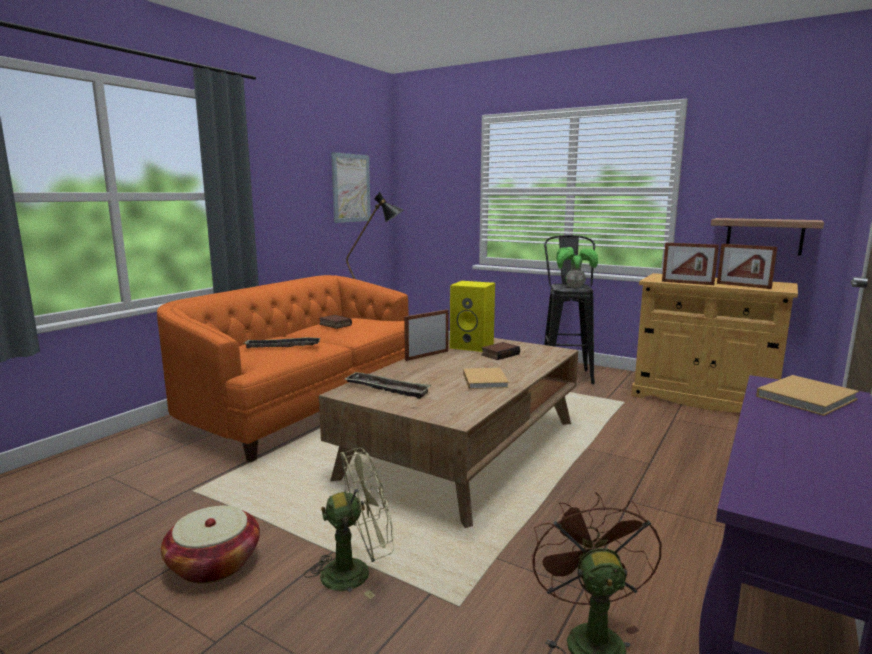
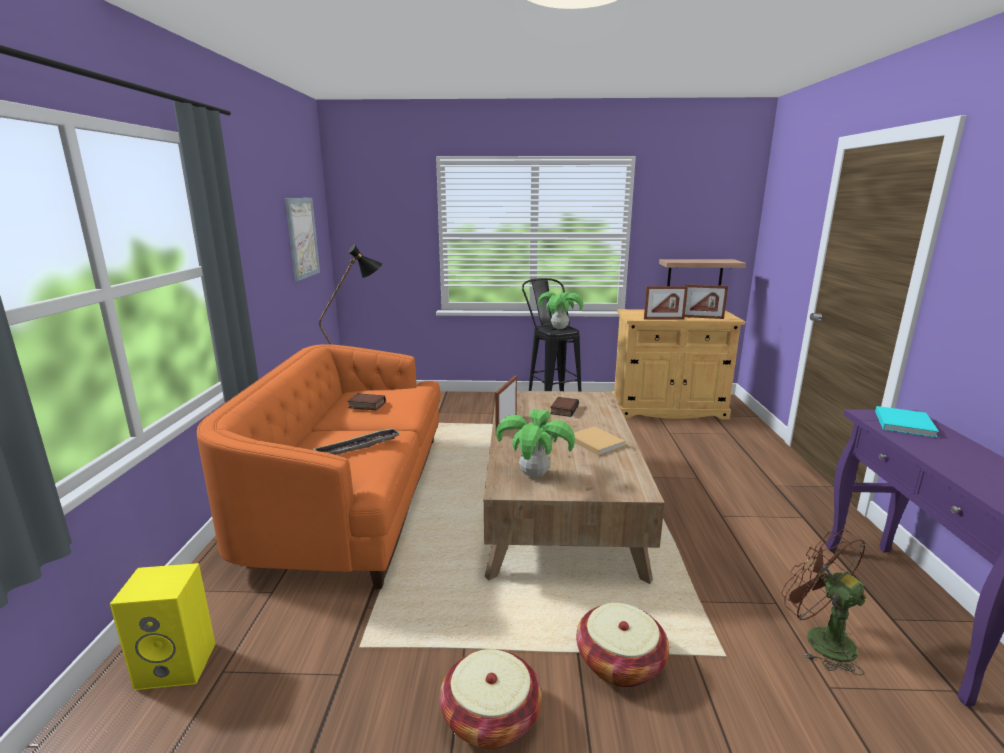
camera: 30 degrees left, 5 degrees up
green fan [304,448,394,599] -> basket [576,603,669,687]
tray [345,372,431,399] -> potted plant [496,409,575,477]
yellow speaker [450,281,495,352] -> yellow speaker moved to [110,563,216,690]
beige book [756,375,859,416] -> turquoise book [875,406,939,438]

